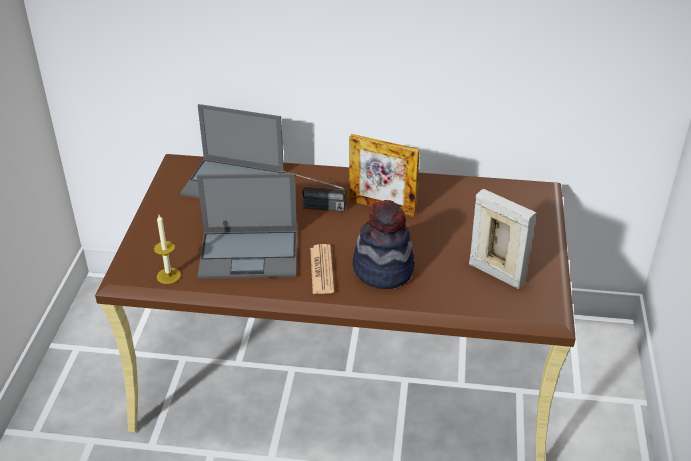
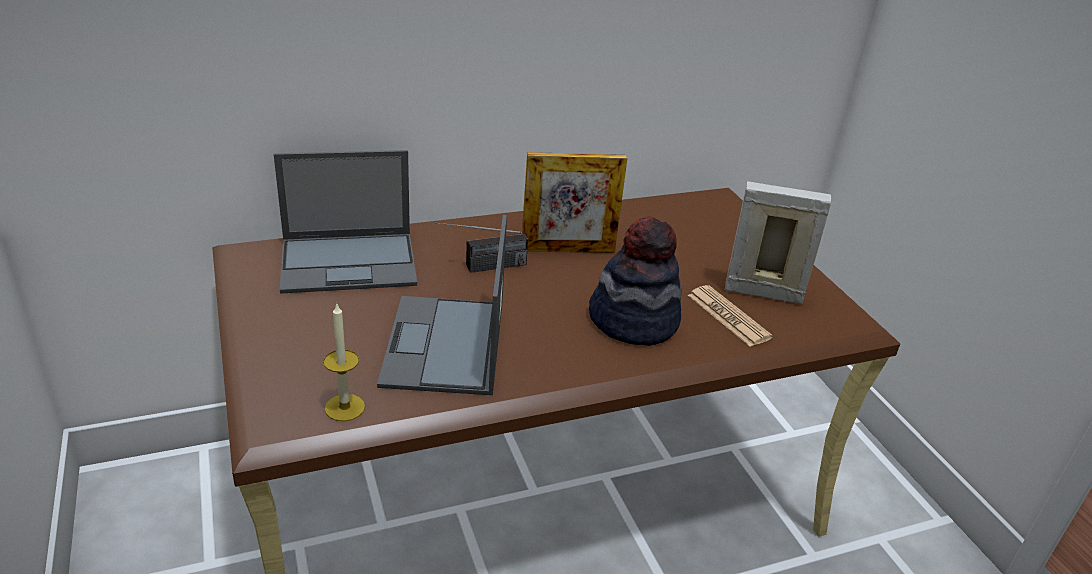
camera: 30 degrees left, 5 degrees down
laptop [197,173,297,279] -> laptop turned 120 degrees clockwise [377,215,507,395]
newspaper [310,244,334,294] -> newspaper moved to [688,285,773,347]

